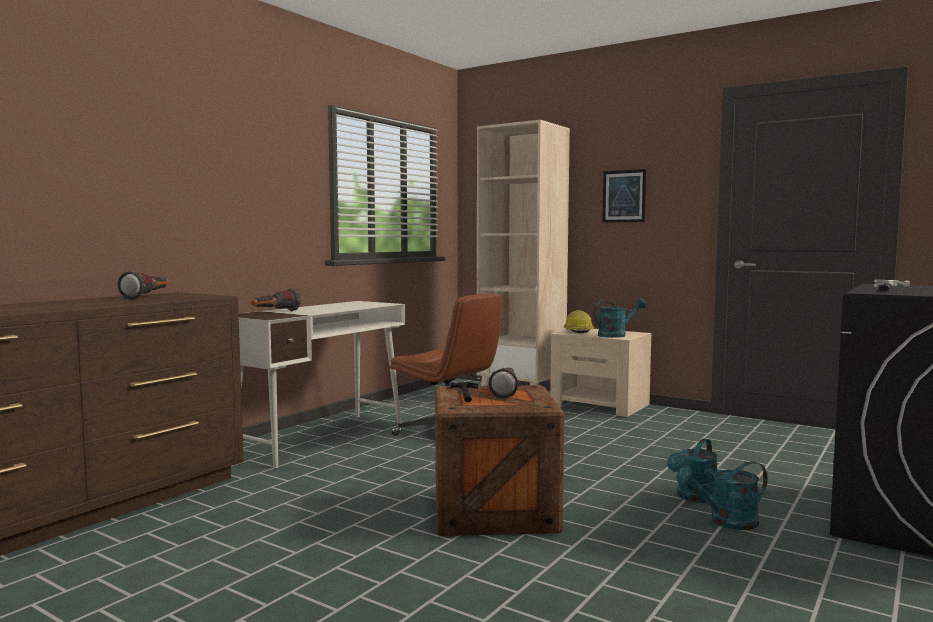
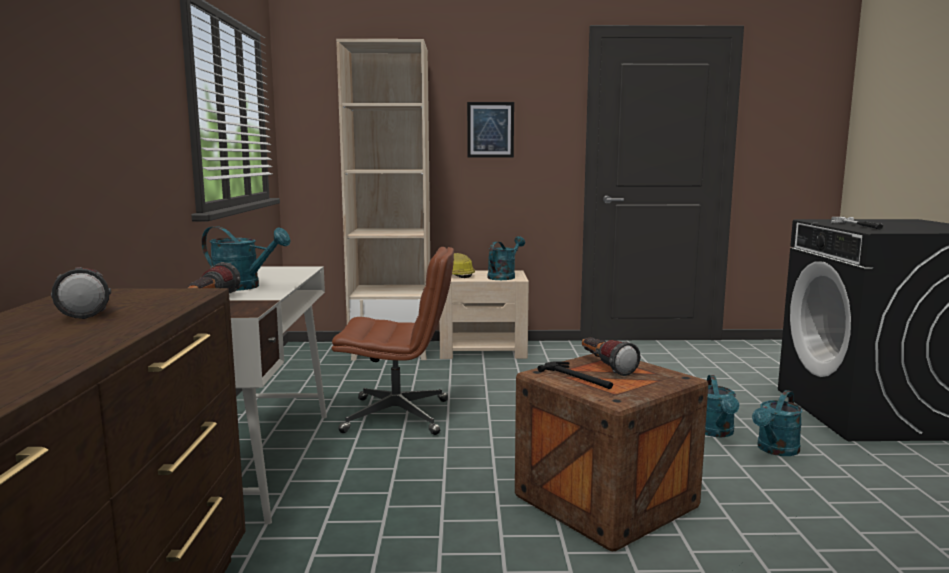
camera: 35 degrees left, 5 degrees up
none -> turquoise watering can [202,226,291,291]

